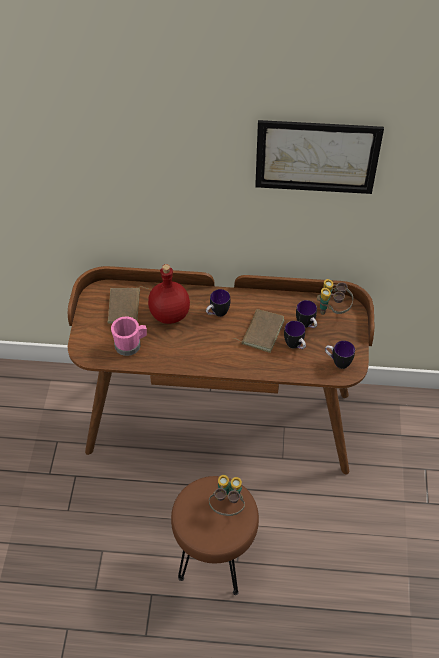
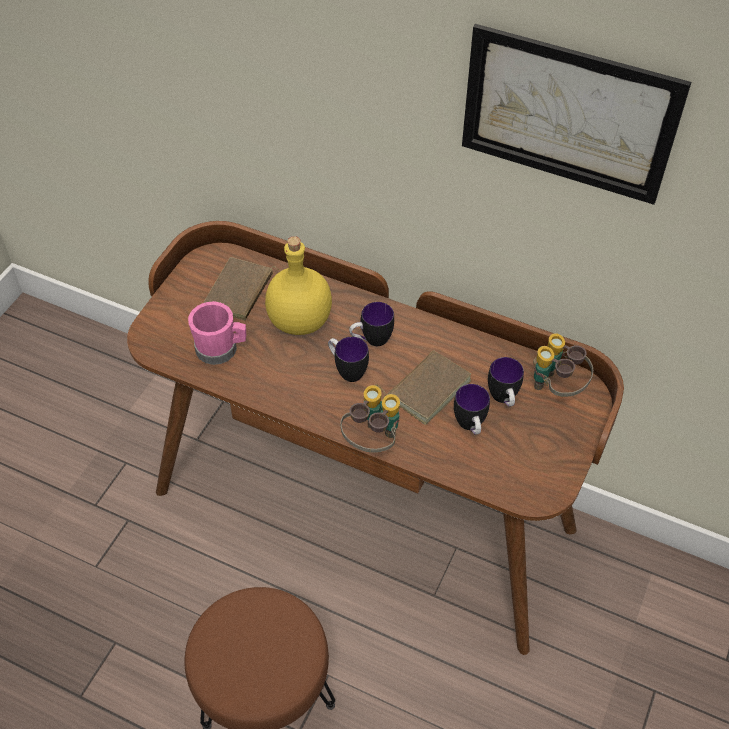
camera: 20 degrees right, 0 degrees up
red bottle [148,264,190,324] -> yellow bottle [265,236,332,335]
binoculars [209,475,245,516] -> binoculars moved to [341,385,400,453]
mug [325,341,355,369] -> mug moved to [328,337,369,382]

